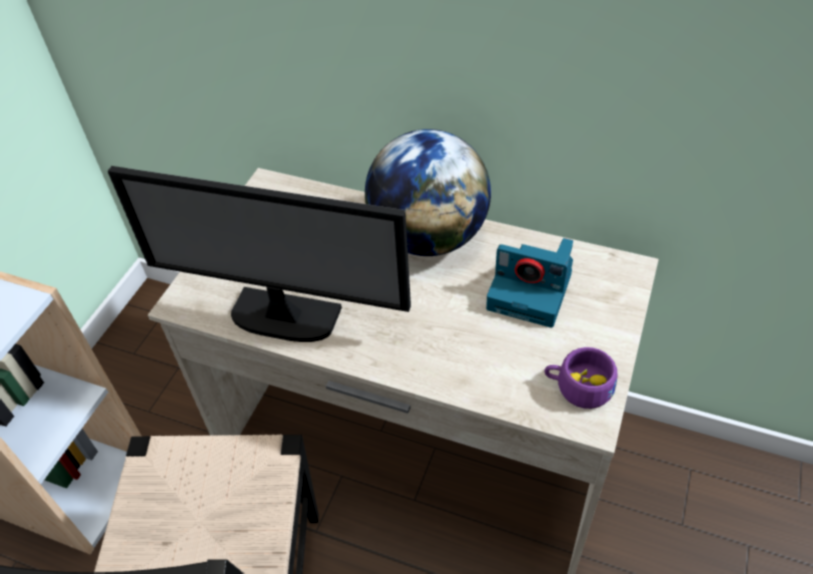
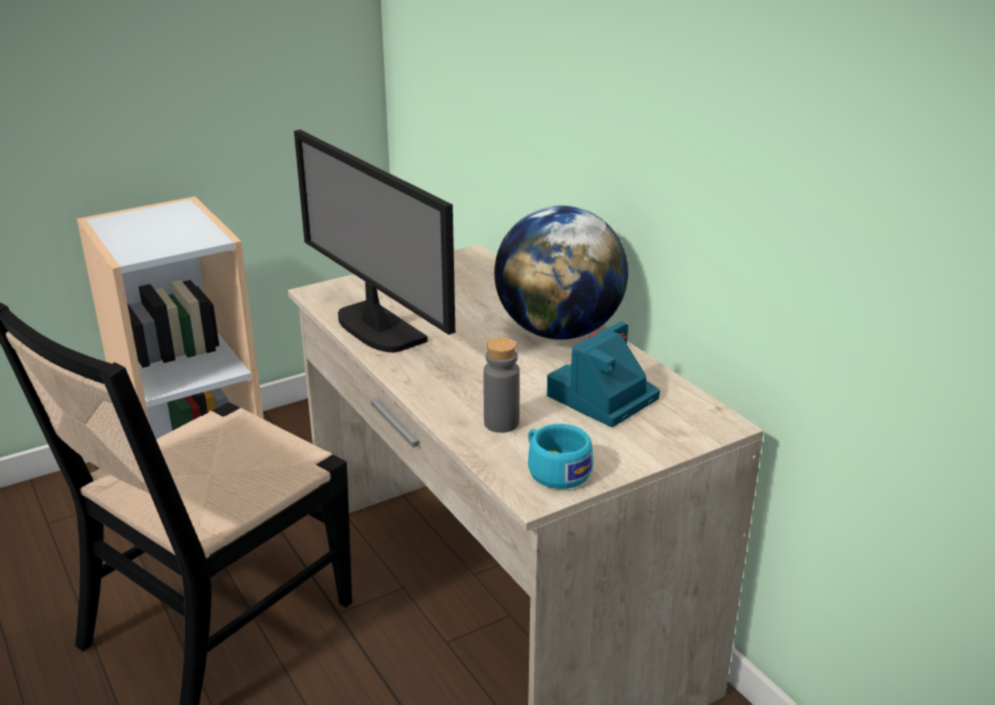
camera: 35 degrees right, 20 degrees down
camera [486,238,573,328] -> camera turned 75 degrees clockwise [547,321,660,427]
purple cup [544,347,618,409] -> turquoise cup [528,424,593,489]
none -> grey bottle [484,338,520,433]

